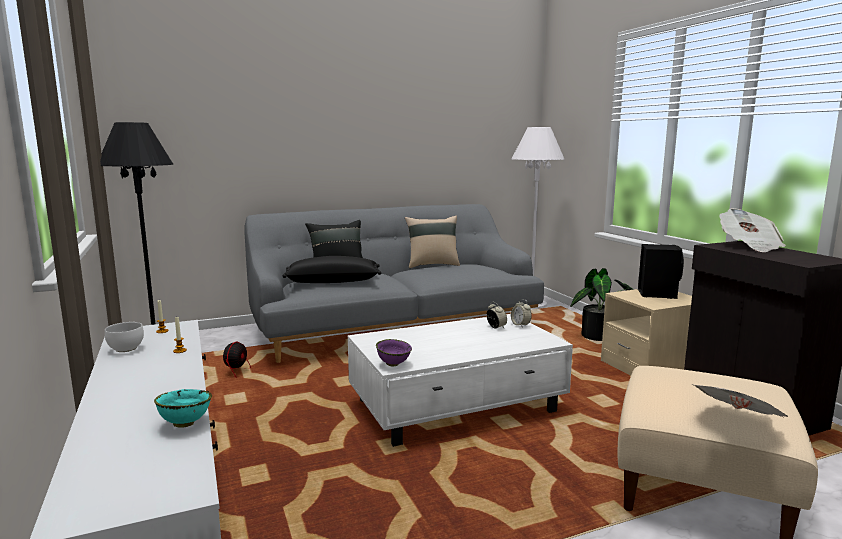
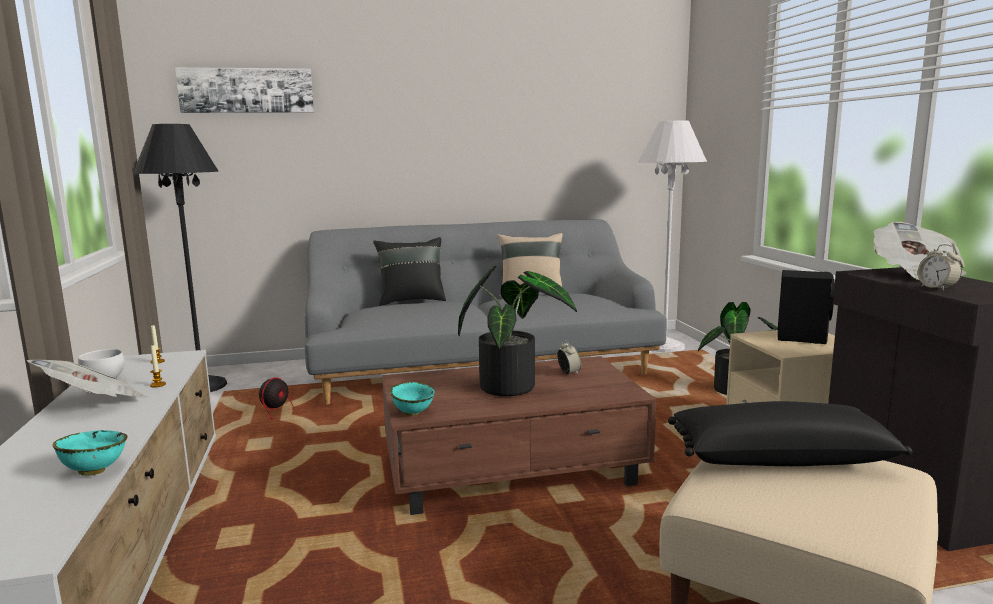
camera: 10 degrees right, 0 degrees up
black pillow [282,256,381,283] -> black pillow moved to [668,401,912,466]
white coffee table [348,314,573,447] -> brown coffee table [382,356,656,515]
purple bowl [376,339,412,366] -> turquoise bowl [390,382,435,416]
alarm clock [511,299,532,327] -> alarm clock moved to [918,244,962,291]
newspaper [692,384,788,417] -> newspaper moved to [26,360,147,397]
none -> picture [175,67,314,113]
none -> potted plant [458,266,577,396]

